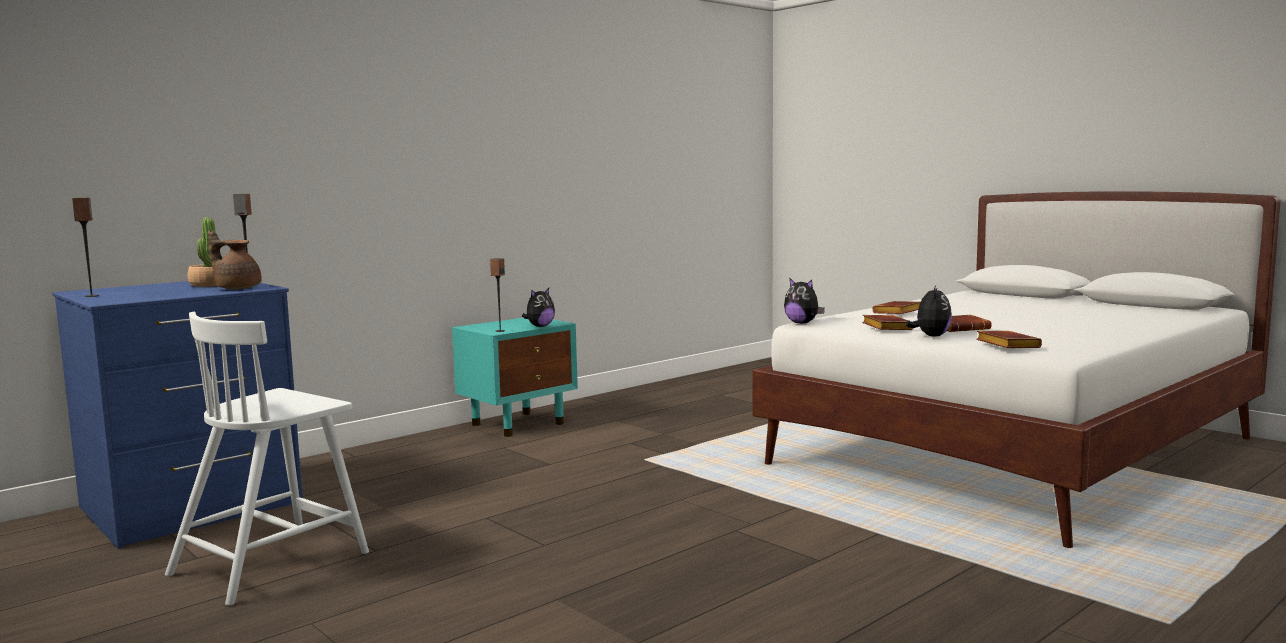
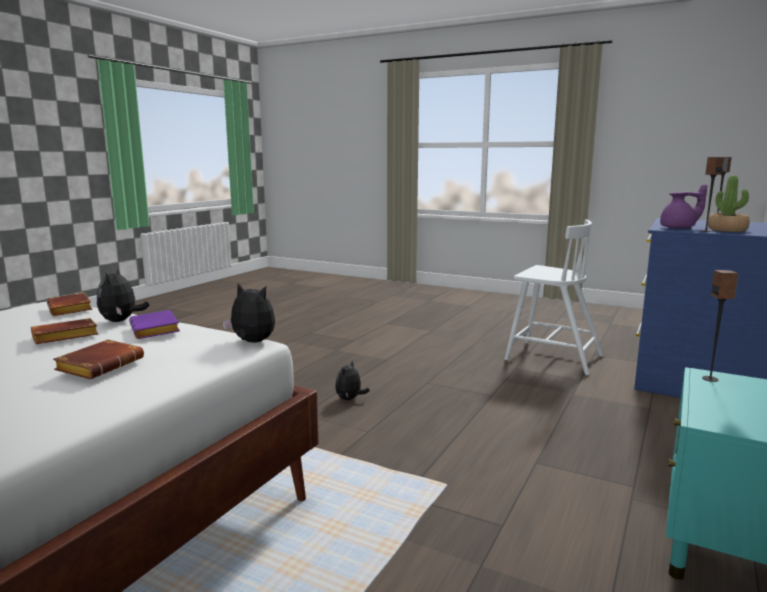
camera: 160 degrees right, 5 degrees up
white chair [165,312,369,606] -> white chair turned 105 degrees clockwise [504,220,604,375]
brown teapot [208,230,262,289] -> purple teapot [660,184,707,228]
plush toy [522,288,555,327] -> plush toy moved to [335,361,370,400]
brown book [862,315,913,330] -> purple book [129,310,180,339]

